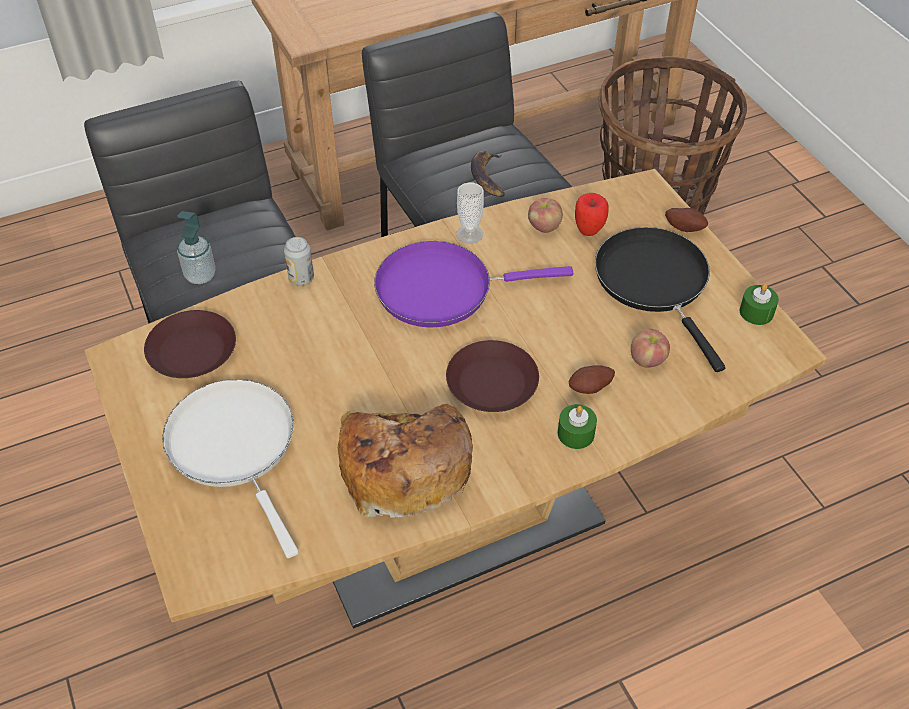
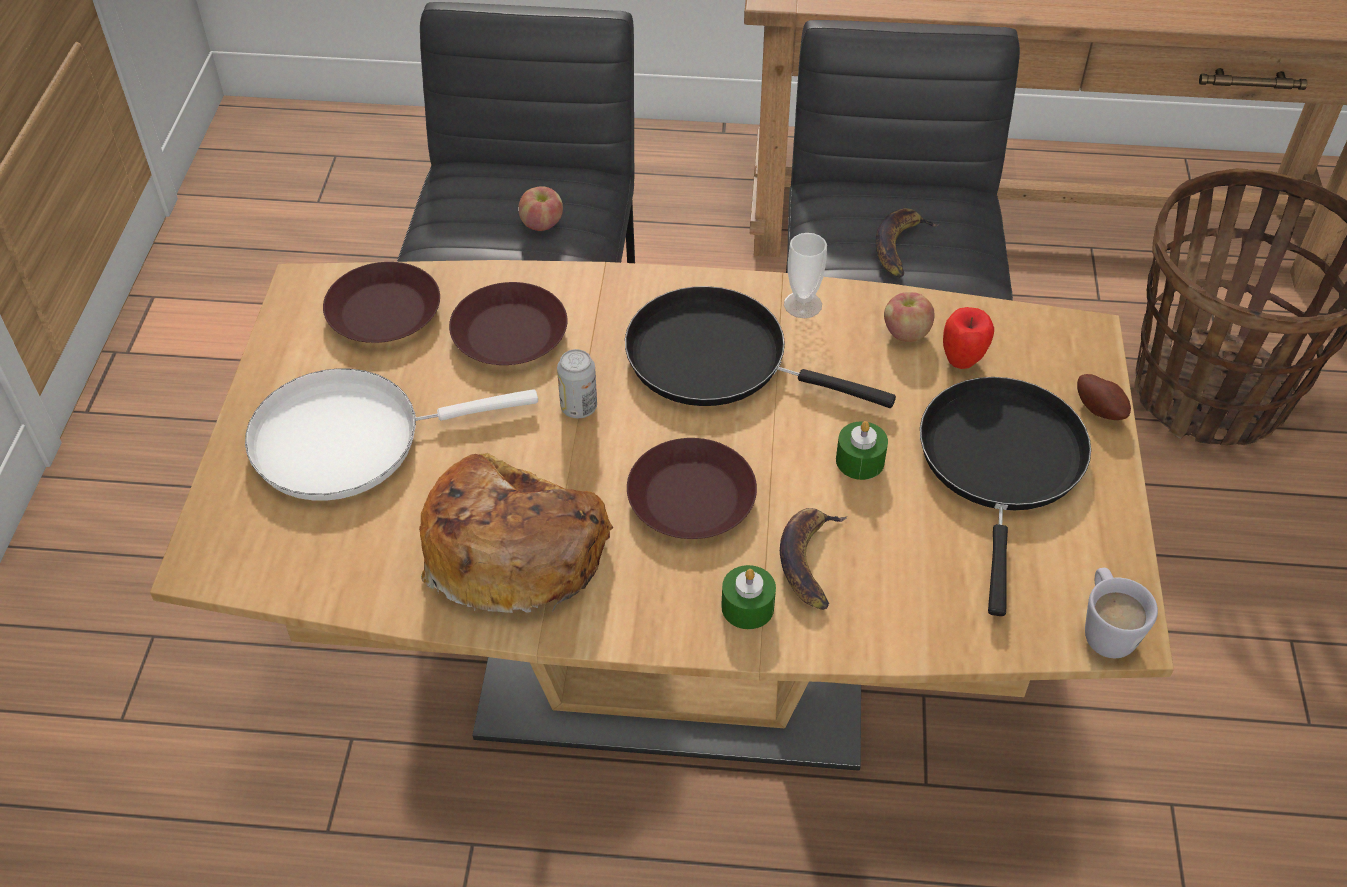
camera: 30 degrees right, 0 degrees up
white frying pan [162,379,299,558] -> white frying pan turned 105 degrees counterclockwise [245,368,538,501]
soap dispenser [177,211,216,284] -> none
can [284,237,314,286] -> can moved to [557,349,597,418]
purple frying pan [374,241,573,328] -> black frying pan [625,286,896,408]
potato [569,365,615,394] -> banana [780,508,847,610]
apple [631,329,670,368] -> apple moved to [518,187,563,231]
green candle [740,284,779,325] -> green candle moved to [836,421,888,480]
none -> brown plate [449,282,567,365]
none -> white mug [1085,568,1158,658]

